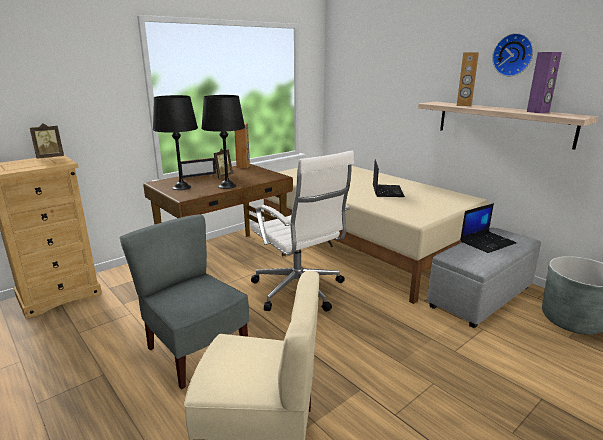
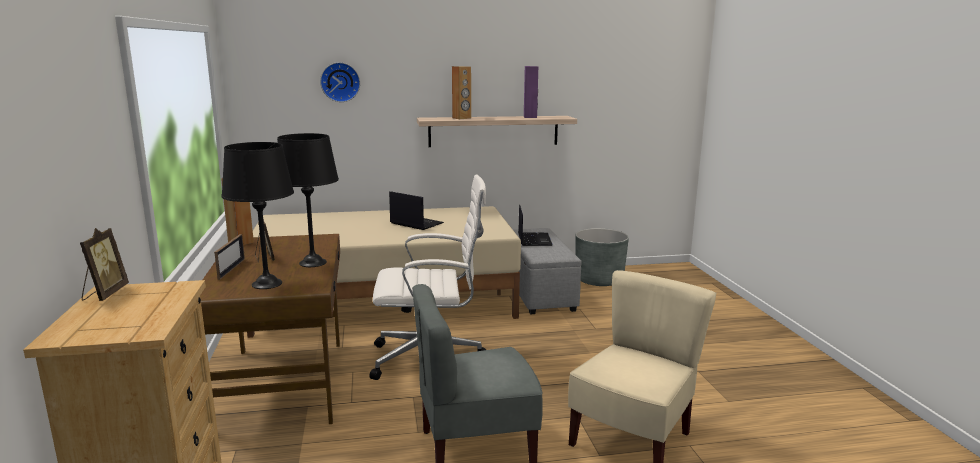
camera: 60 degrees left, 5 degrees down
wall clock [492,33,533,76] -> wall clock moved to [320,62,360,102]

